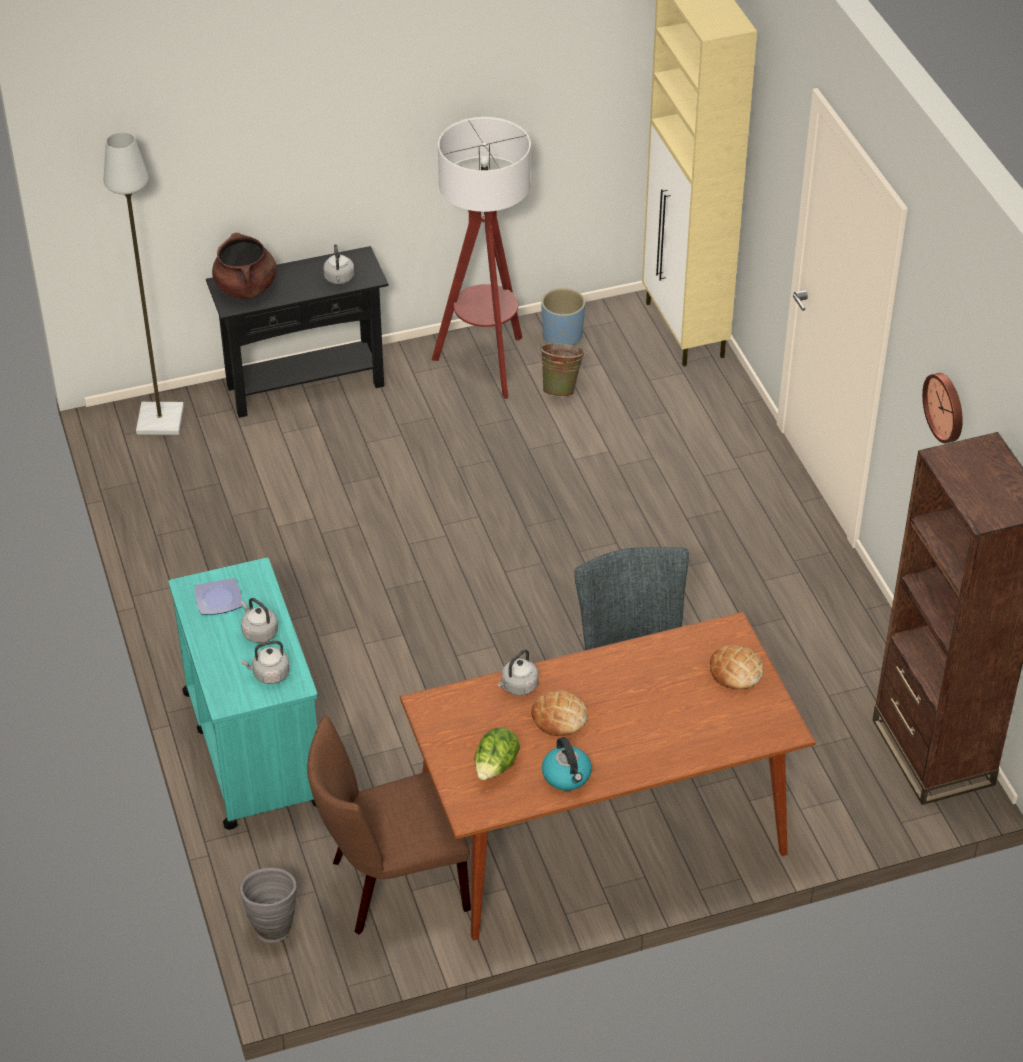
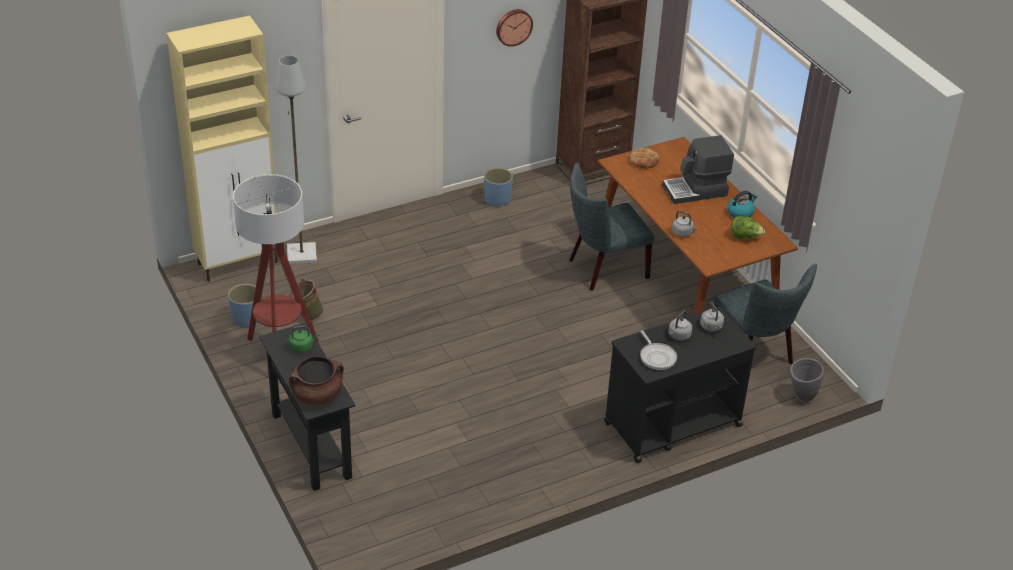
camera: 100 degrees left, 5 degrees down
grey floor lamp [104,132,184,435] -> grey floor lamp moved to [276,55,317,264]
turquoise cart [169,558,318,830] -> black cart [604,307,756,463]
plate [195,578,242,615] -> frying pan [640,330,677,370]
brown chair [307,716,471,934] -> grey chair [714,264,817,364]
grey kettle [323,244,354,284] -> green kettle [289,325,320,353]
bread [531,691,588,736] -> none
none -> blue planter [484,168,513,206]
none -> coffee machine [662,135,734,204]

